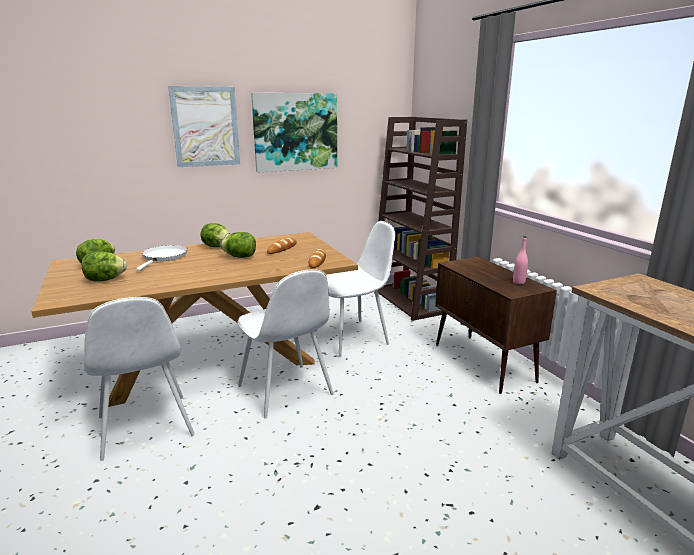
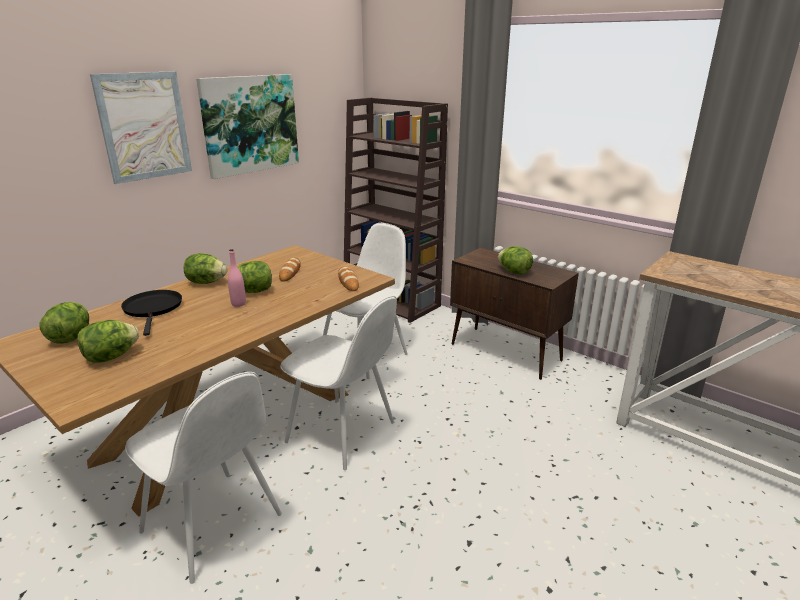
camera: 25 degrees left, 5 degrees up
white frying pan [136,245,187,271] -> black frying pan [121,290,182,336]
pink bottle [513,236,528,284] -> pink bottle moved to [228,249,246,307]
none -> lettuce [498,246,533,274]

